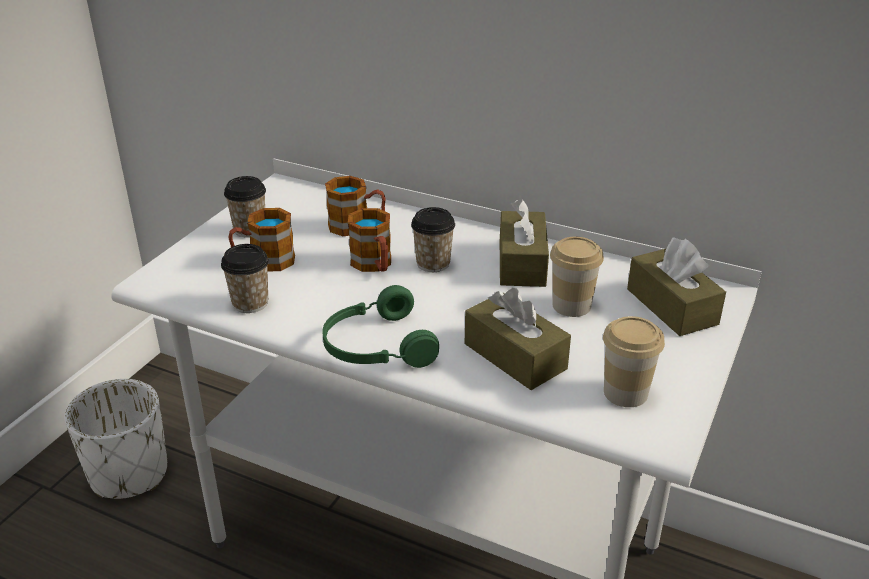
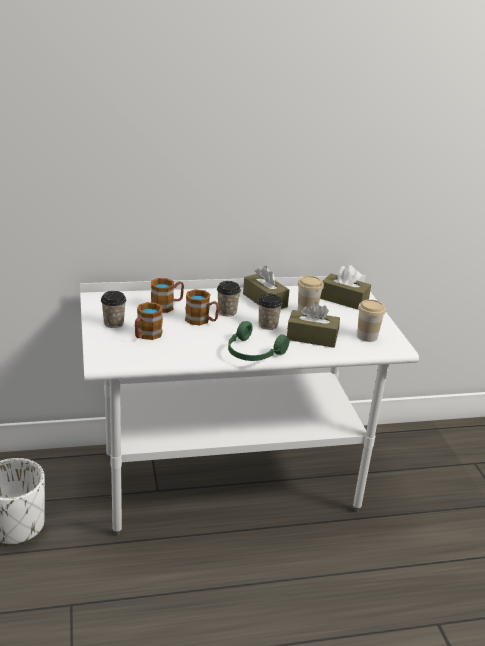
camera: 40 degrees left, 5 degrees down
cup [221,244,269,313] -> cup moved to [258,293,283,330]

